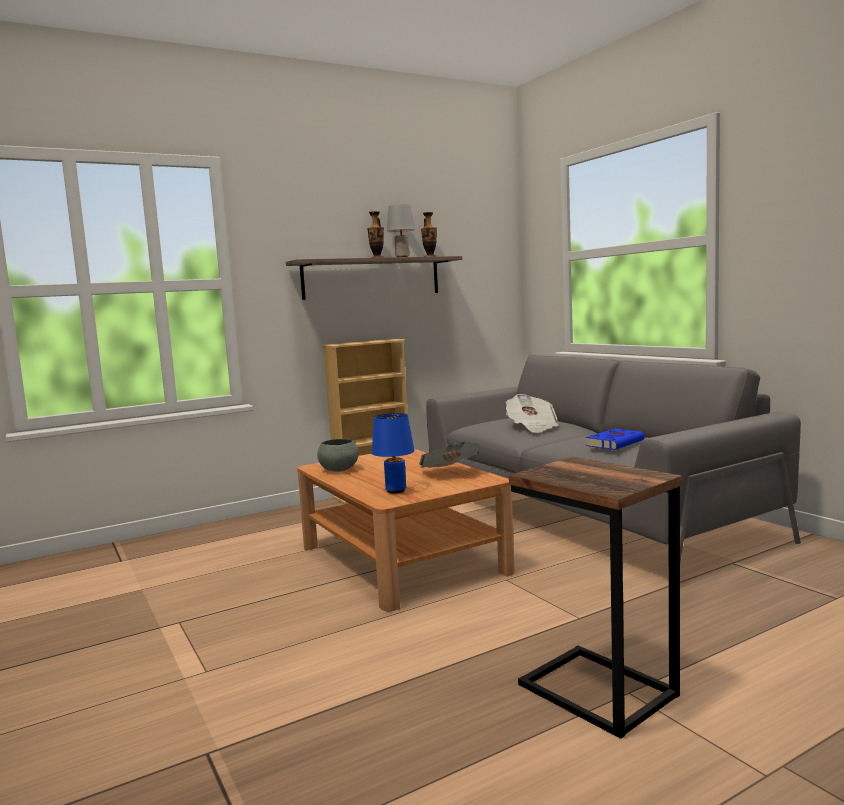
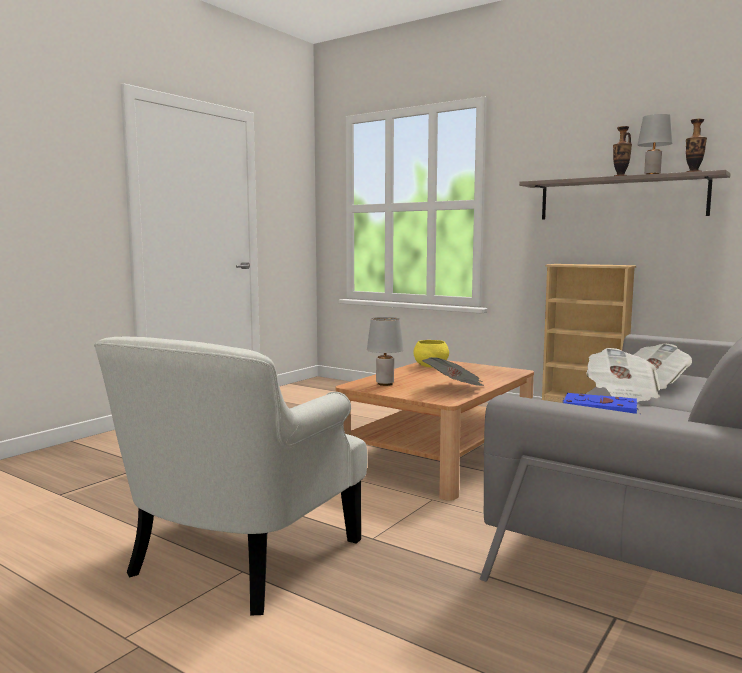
camera: 65 degrees right, 0 degrees up
grey bowl [317,439,359,472] -> yellow bowl [413,340,449,368]
blue table lamp [372,413,414,494] -> grey table lamp [367,317,404,386]
side table [509,457,682,739] -> white armchair [94,337,368,615]
none -> newspaper [586,348,660,402]

